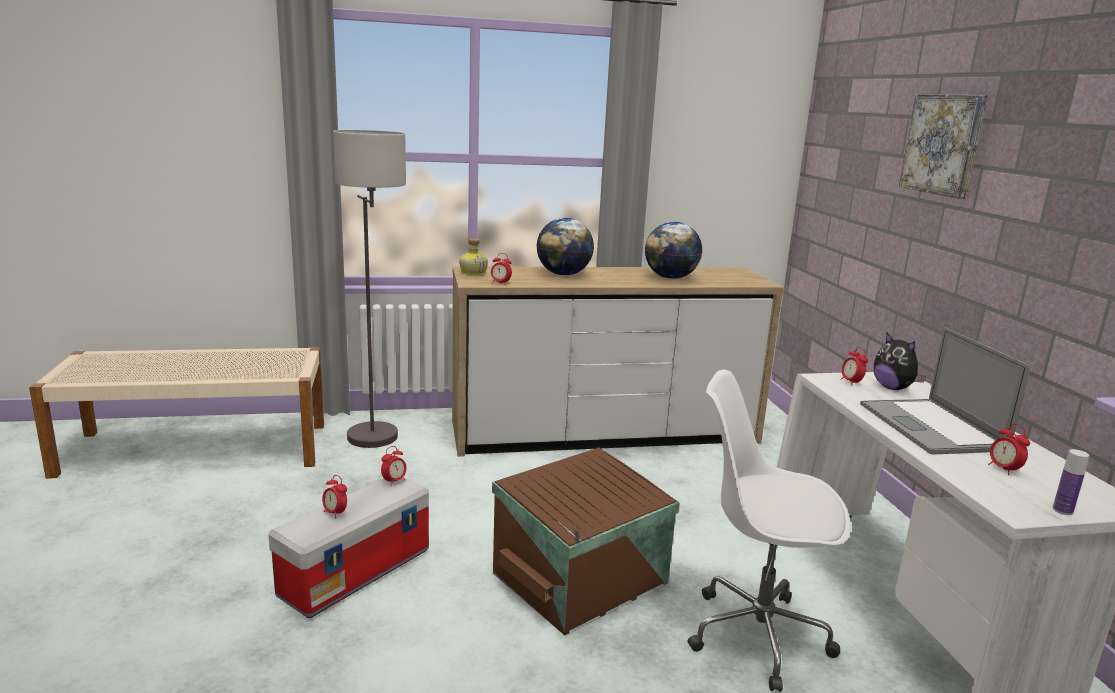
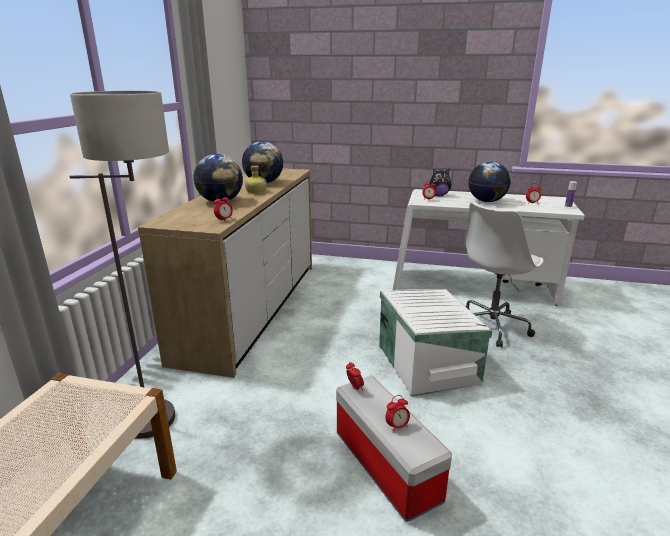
camera: 65 degrees left, 5 degrees up
bottle [459,238,488,275] -> bottle moved to [245,165,267,194]
brown storage box [492,448,680,635] -> white storage box [379,289,492,397]
laptop [860,327,1031,454] -> globe [468,162,511,202]
picture [899,94,988,199] -> none

